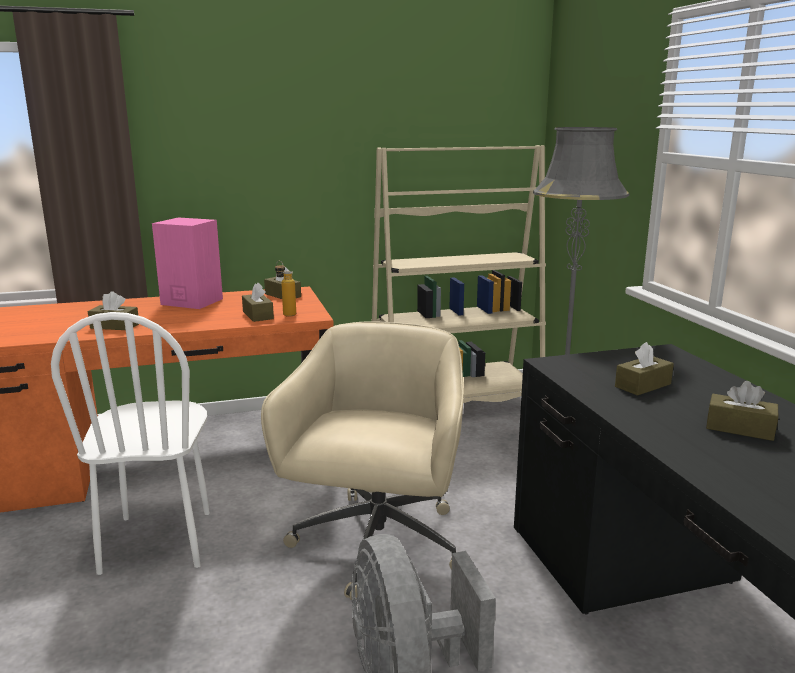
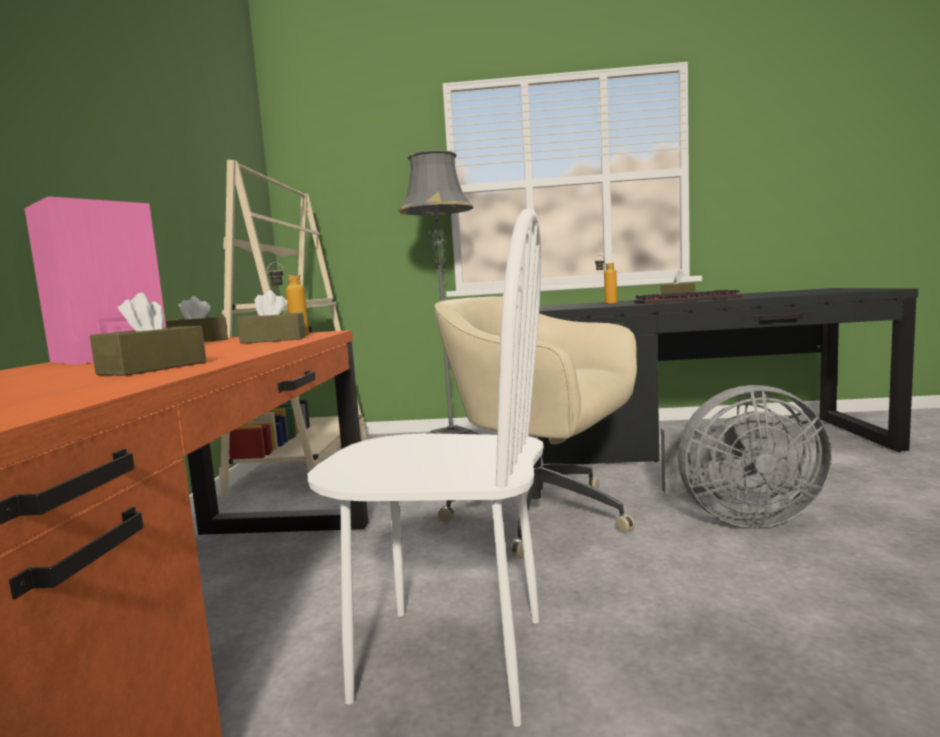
camera: 70 degrees left, 10 degrees down
brown tissue box [615,342,674,396] -> bottle [595,255,617,304]
none -> keyboard [634,290,742,304]

